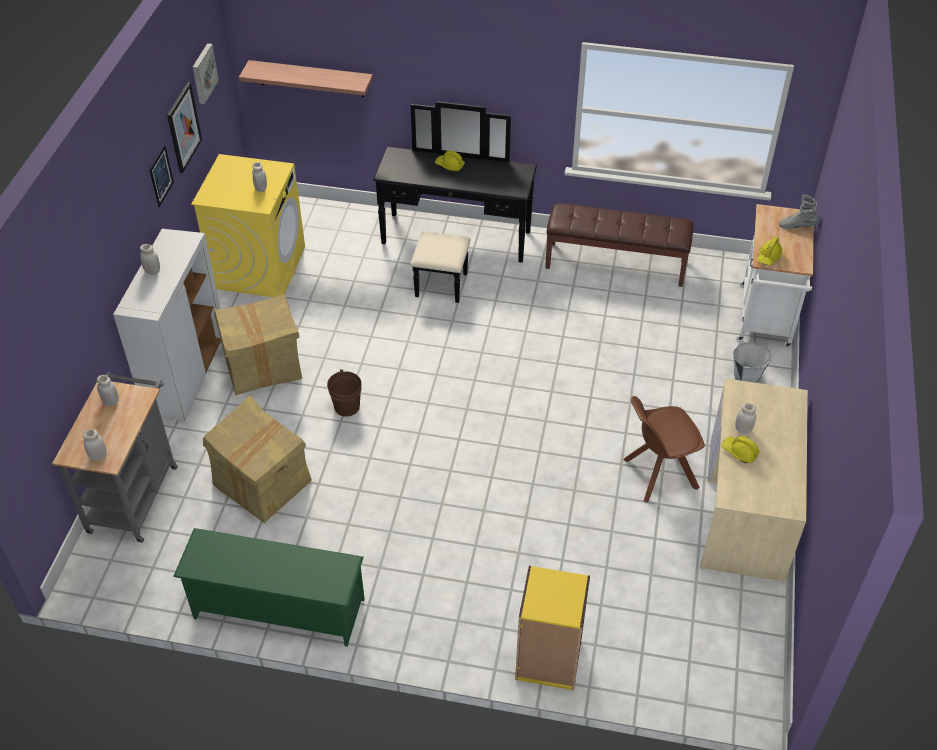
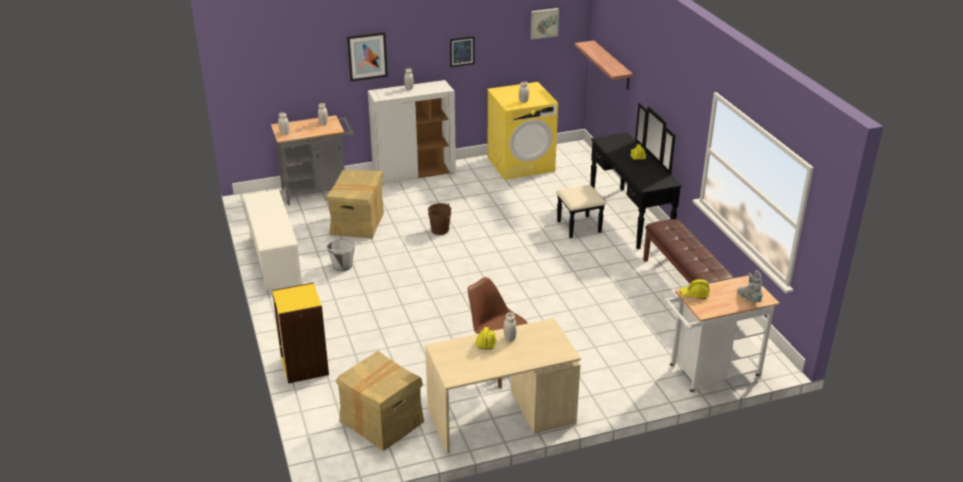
camera: 60 degrees right, 15 degrees down
picture [167,82,202,173] -> picture moved to [347,32,388,81]
green shoe rack [173,528,365,647] -> white shoe rack [243,190,302,291]
cardboard box [214,294,302,395] -> cardboard box moved to [336,351,424,451]
grey bucket [733,342,771,383] -> grey bucket moved to [327,240,355,271]

